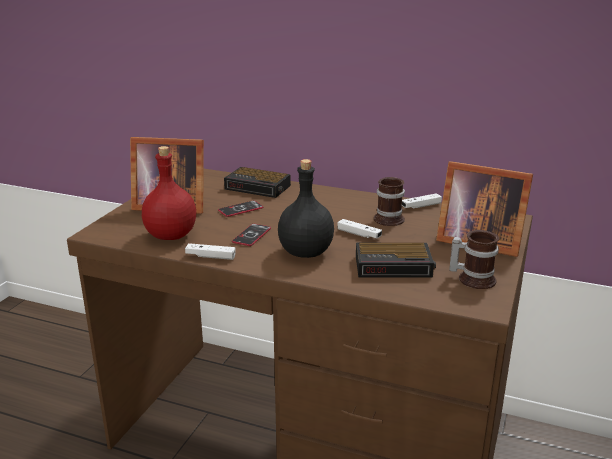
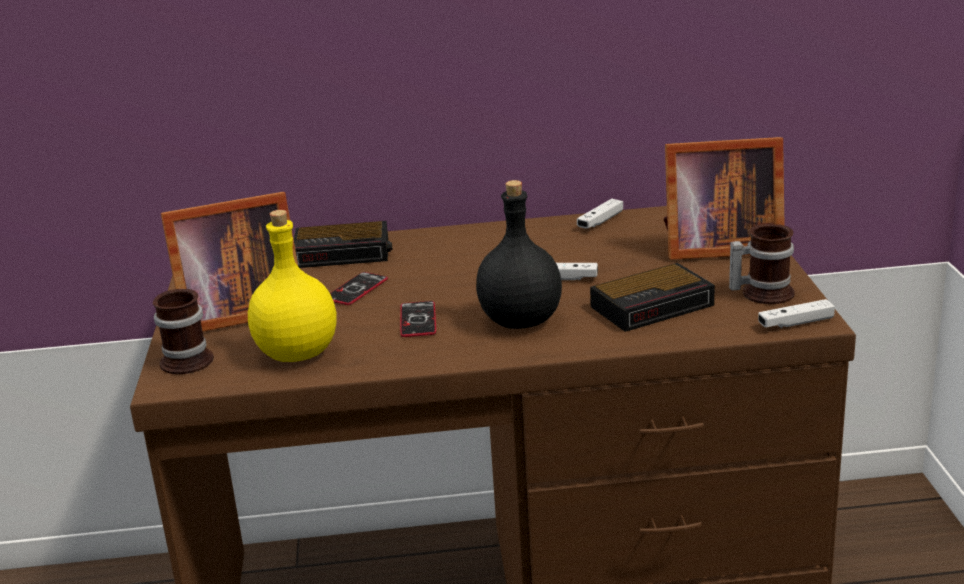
camera: 25 degrees left, 0 degrees up
red bottle [142,146,196,240] -> yellow bottle [248,210,336,362]
white game controller [185,243,236,260] -> white game controller moved to [758,299,835,328]
mug [374,177,405,226] -> mug moved to [153,289,214,374]

